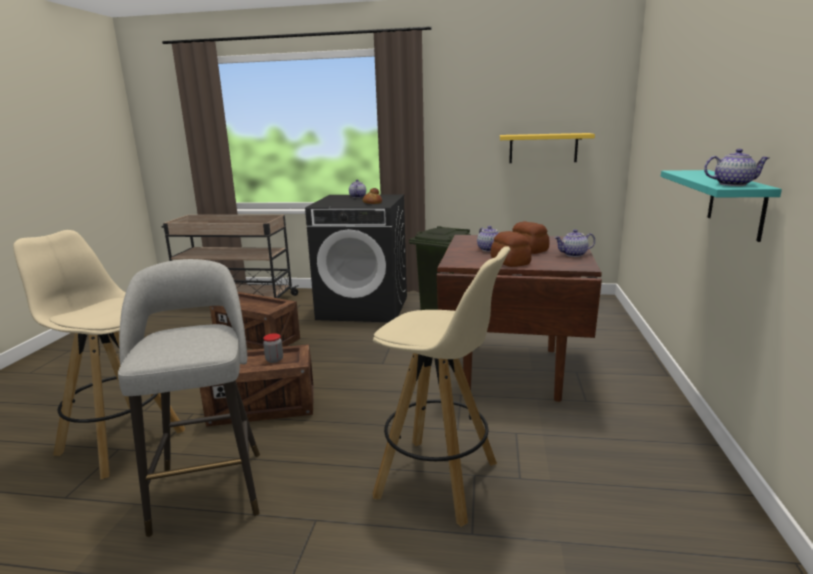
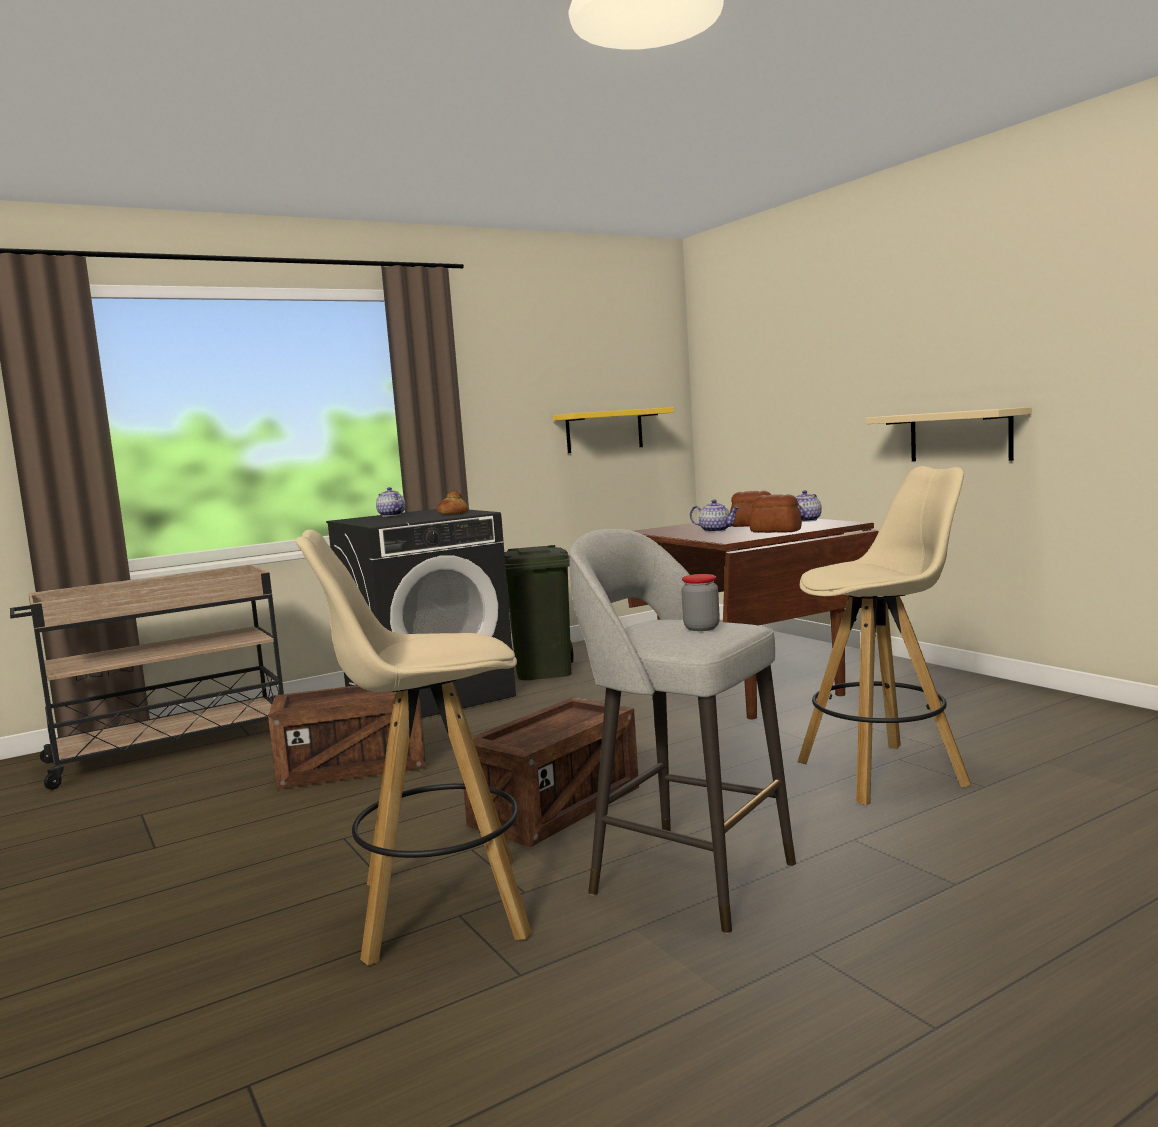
camera: 40 degrees left, 10 degrees down
jar [263,333,283,363] -> jar moved to [681,574,720,631]
turquoise shelf [661,170,782,242] -> beige shelf [865,407,1031,461]
teapot [704,149,769,186] -> none

